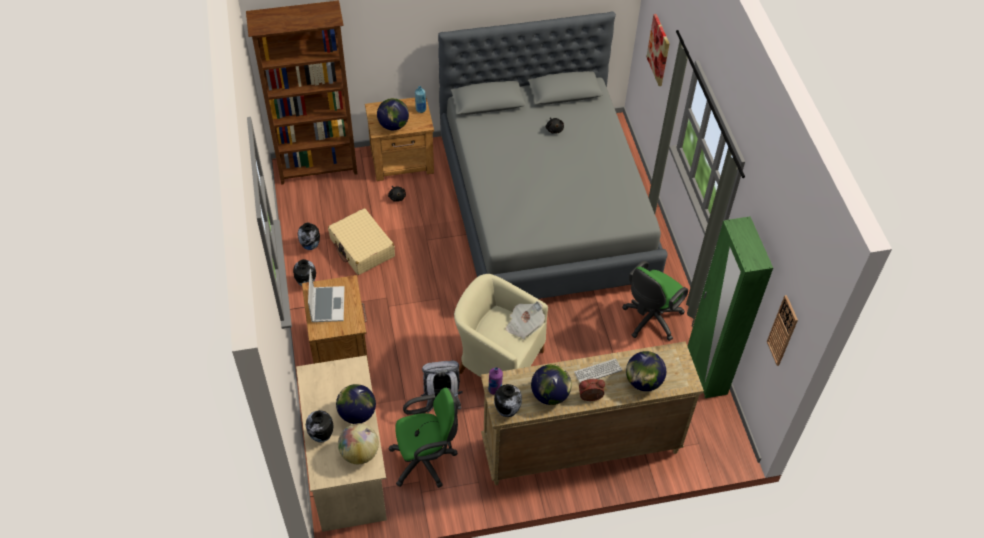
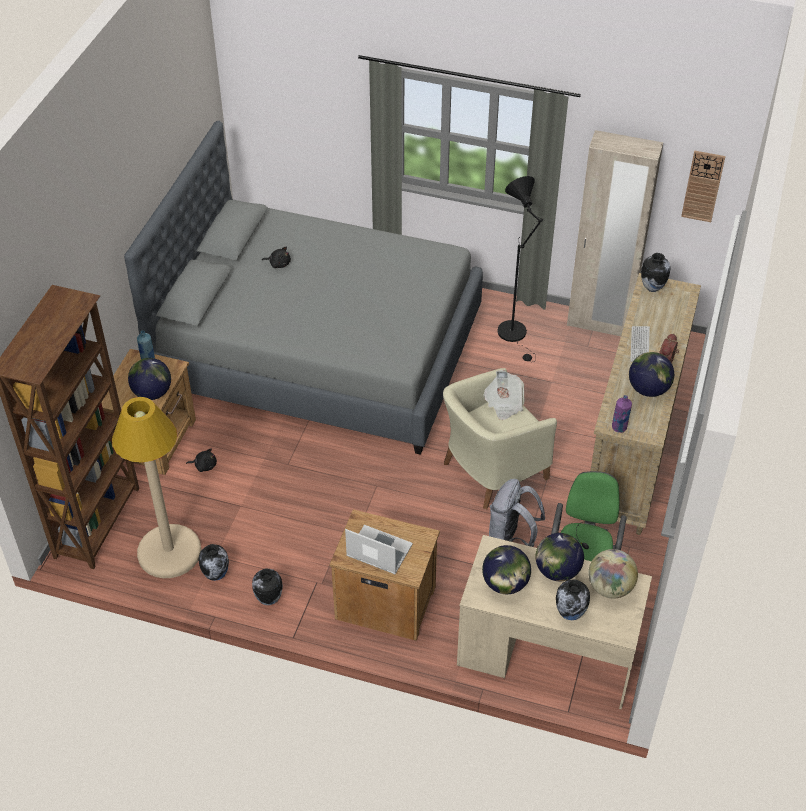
camera: 60 degrees left, 5 degrees down
beige suitcase [328,208,395,275] -> none
vase [494,384,522,417] -> vase moved to [641,253,671,292]
green office chair [622,261,688,341] -> black floor lamp [497,176,543,362]
globe [626,351,666,391] -> globe moved to [482,545,531,594]
picture [646,14,670,86] -> none
green wardrobe [688,217,773,398] -> beige wardrobe [567,130,663,337]
none -> beige floor lamp [112,397,202,578]

